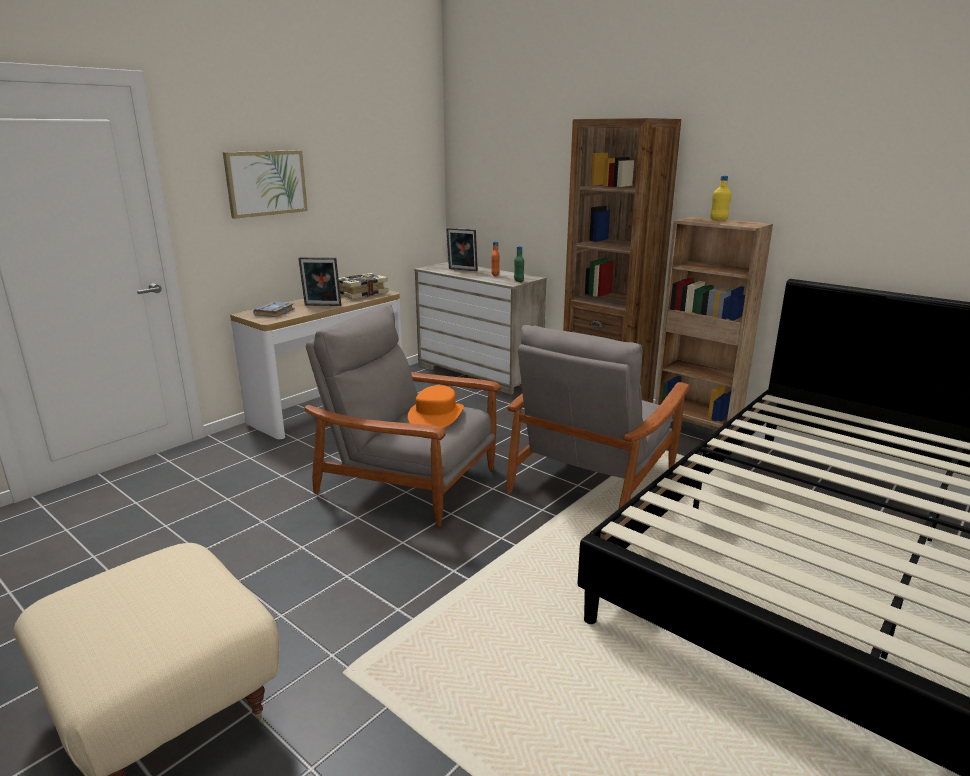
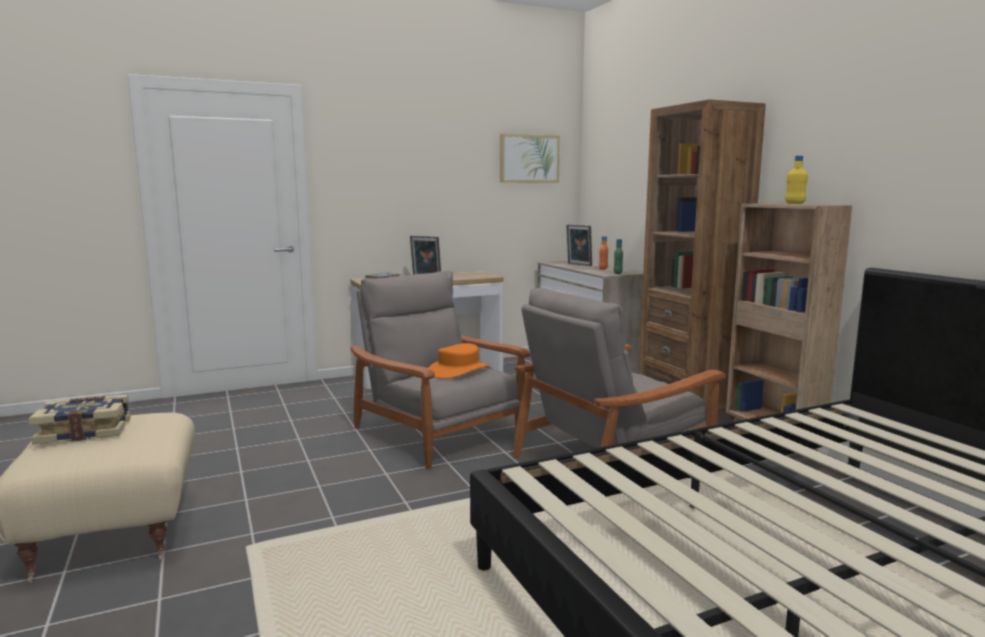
camera: 25 degrees right, 10 degrees down
picture [223,150,308,219] -> picture moved to [500,134,560,183]
book [339,273,388,299] -> book moved to [28,395,131,444]

